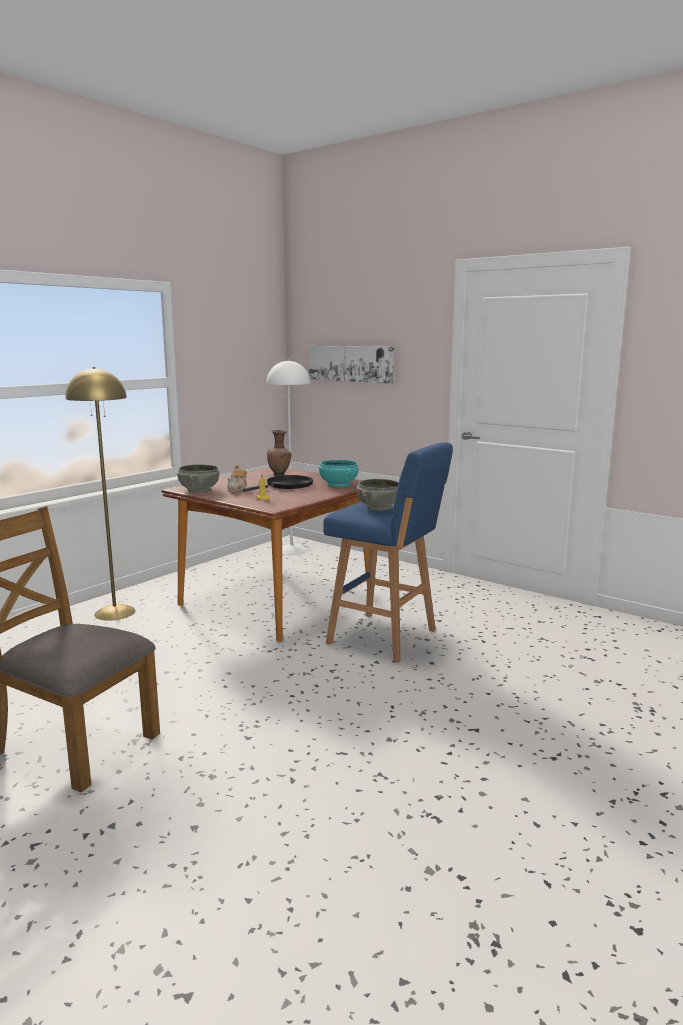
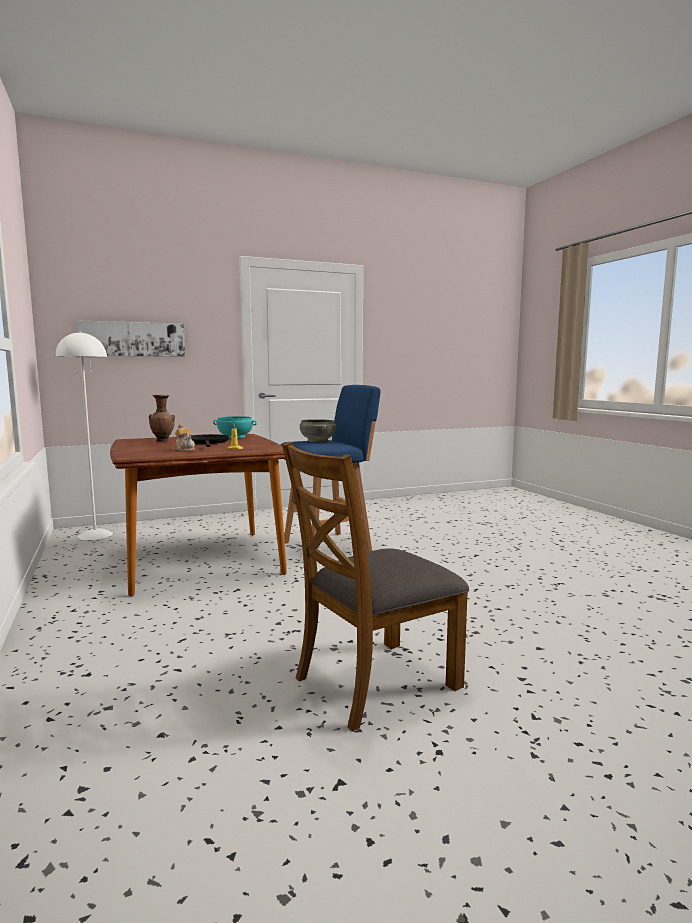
camera: 60 degrees left, 5 degrees down
yellow floor lamp [66,367,136,621] -> none
grey bowl [177,464,219,493] -> none

